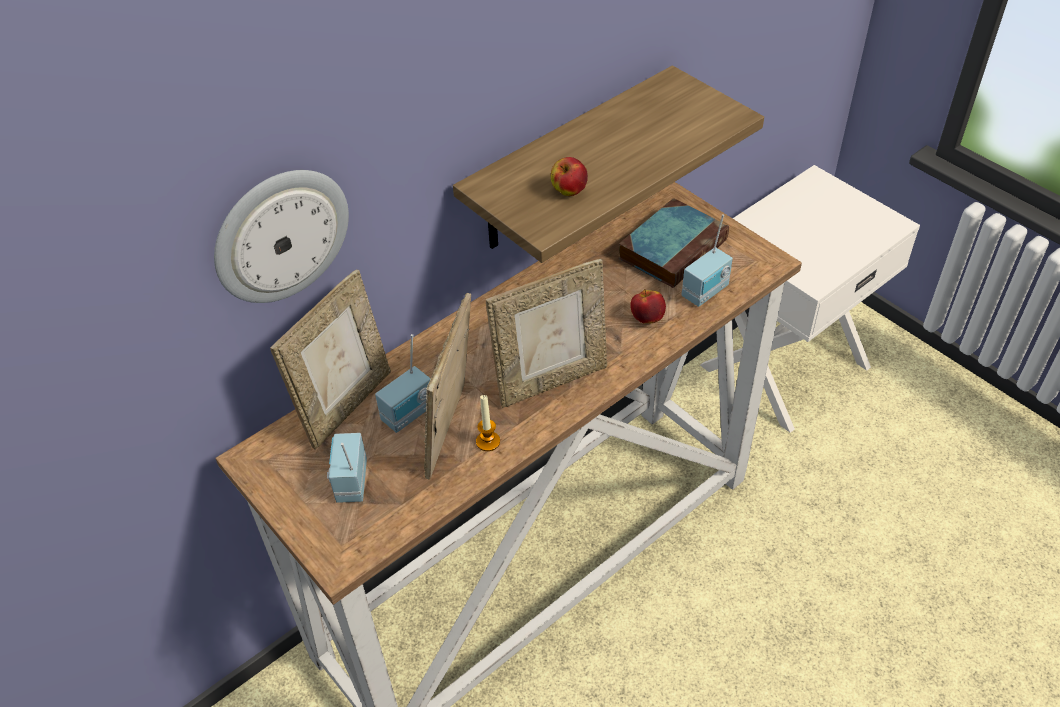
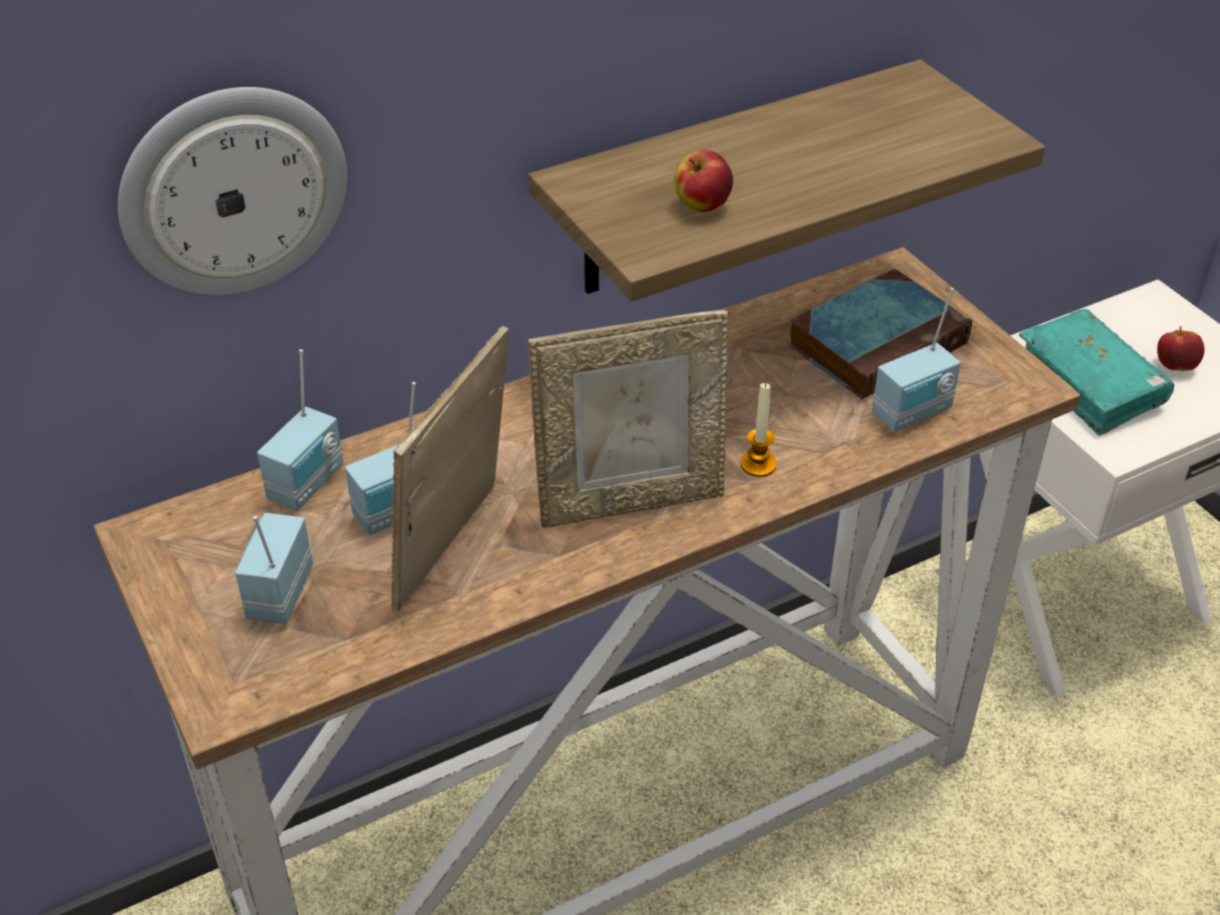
camera: 10 degrees right, 5 degrees down
picture frame [270,270,391,450] -> radio [257,349,344,510]
candle [476,395,500,451] -> candle moved to [740,382,777,477]
apple [630,289,666,323] -> apple moved to [1157,327,1204,371]
none -> turquoise book [1019,309,1174,436]

